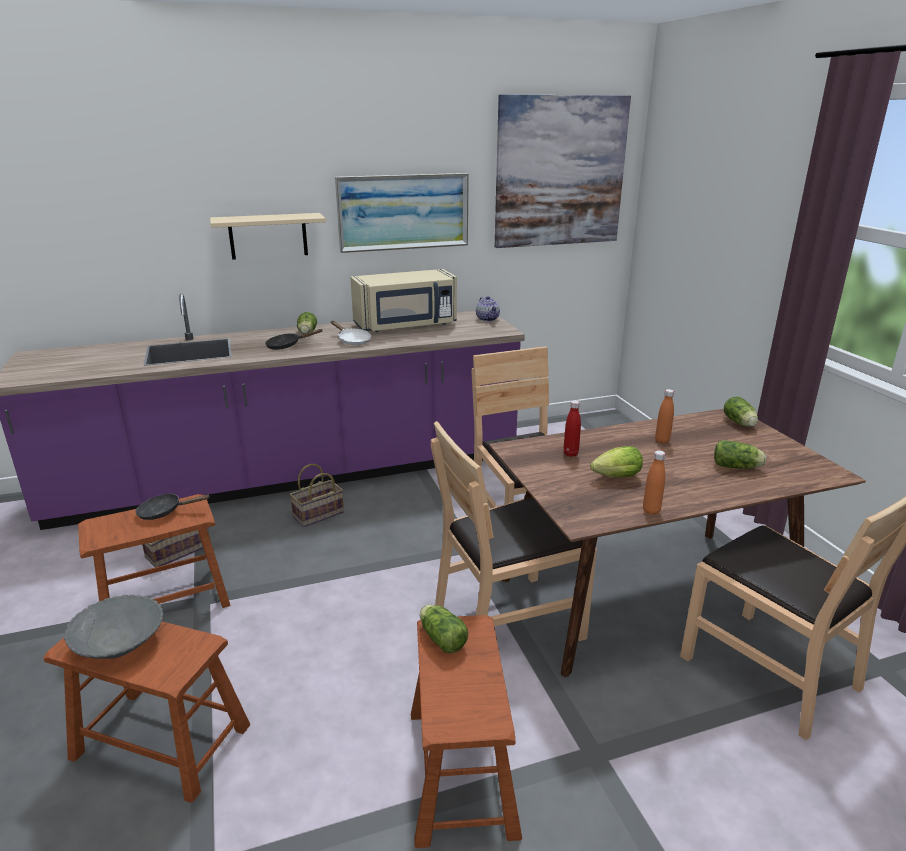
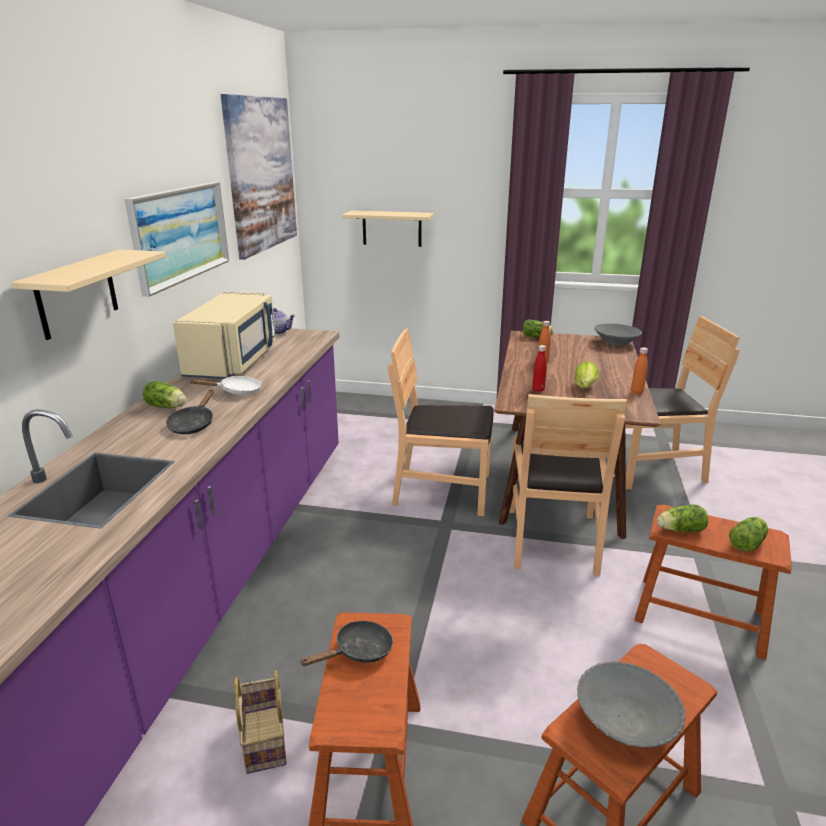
camera: 60 degrees left, 0 degrees up
black frying pan [135,494,210,520] -> black frying pan turned 150 degrees counterclockwise [299,621,393,666]
basket [289,464,344,527] -> none
lettuce [714,440,767,469] -> lettuce moved to [729,517,768,552]
none -> beige shelf [342,210,434,247]
none -> grey bowl [594,323,642,346]

